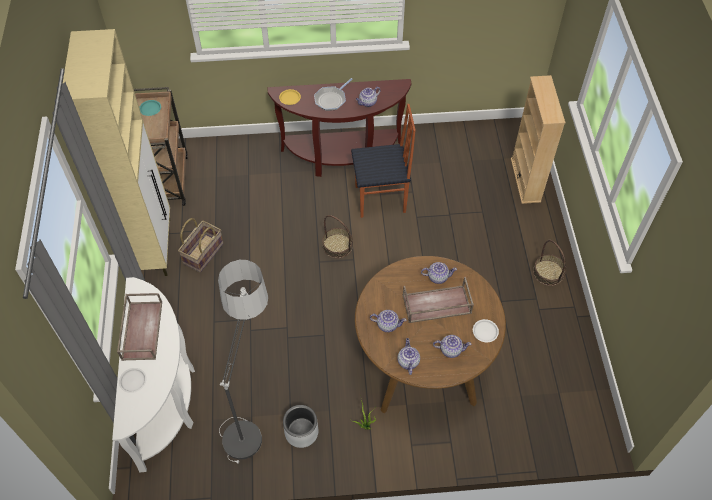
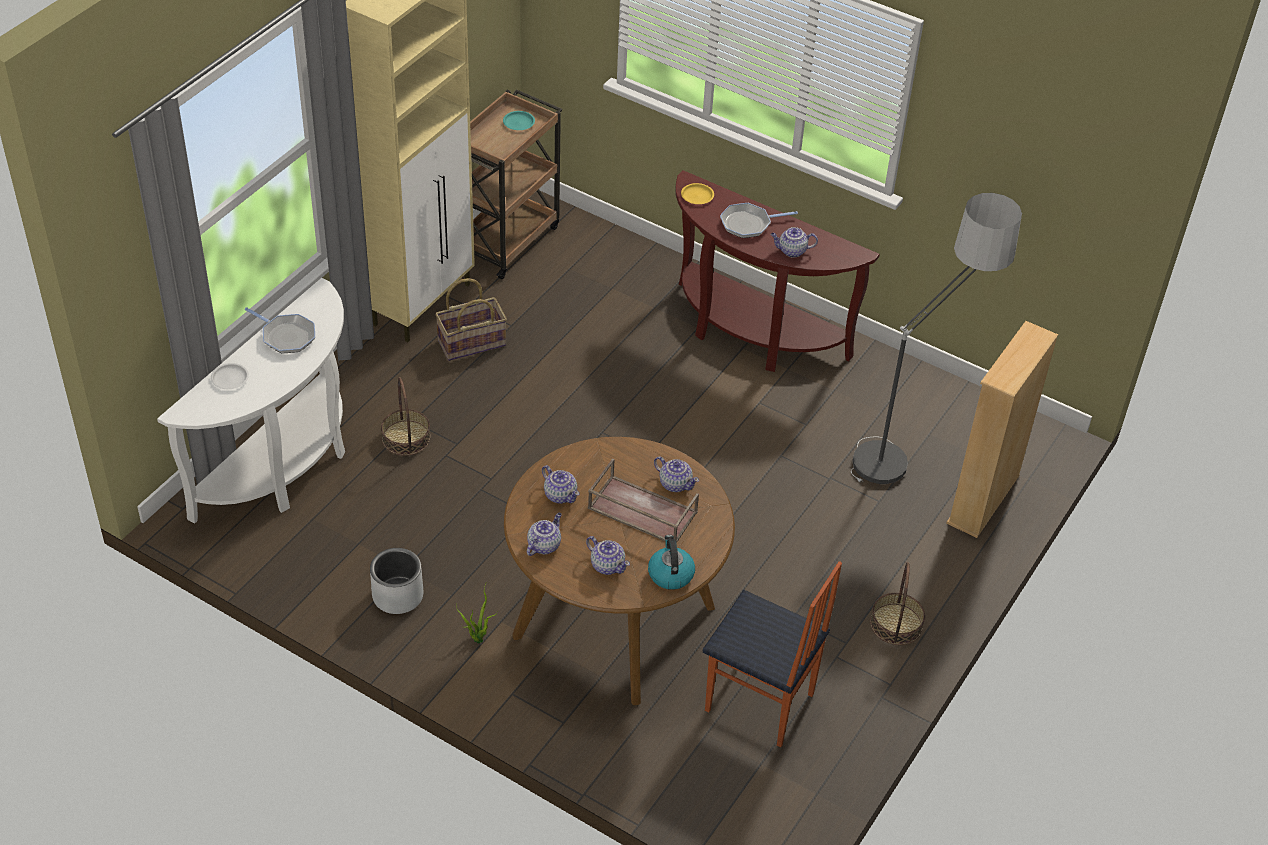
camera: 35 degrees right, 10 degrees down
brown tray [117,293,162,361] -> frying pan [245,307,315,353]
floor lamp [218,260,268,463] -> floor lamp moved to [851,193,1022,484]
basket [322,215,353,258] -> basket moved to [381,377,431,456]
chair [351,104,416,218] -> chair moved to [703,561,842,747]
white plate [473,319,499,342] -> kettle [648,535,695,590]

